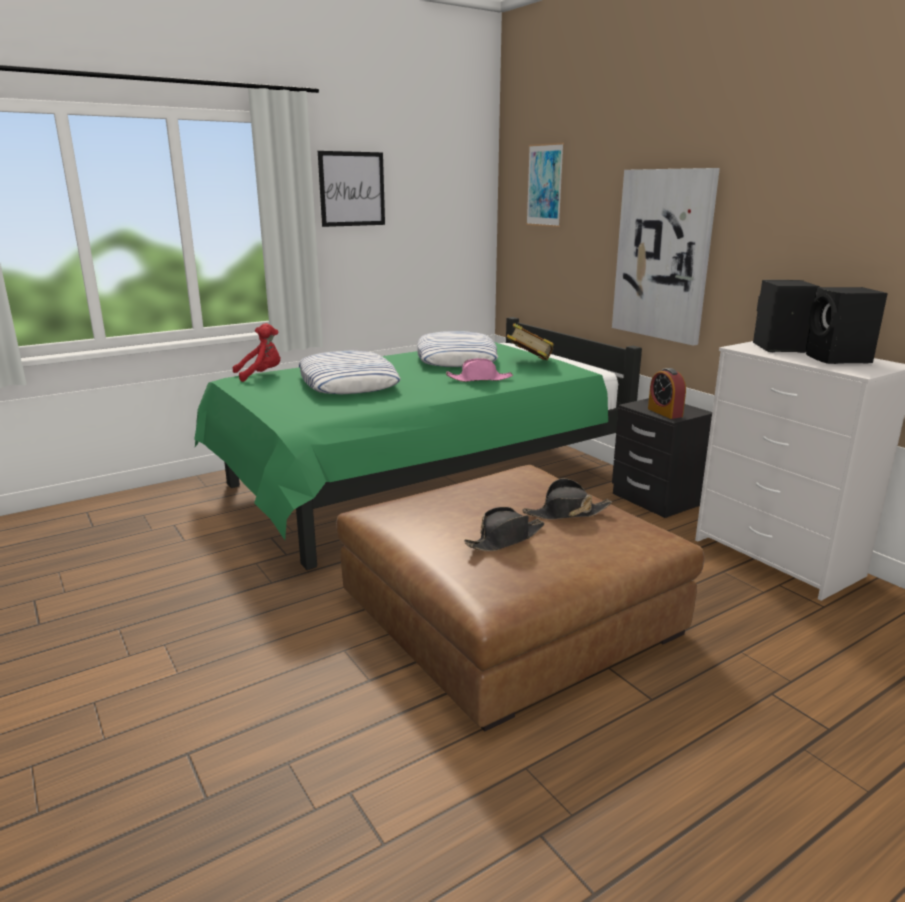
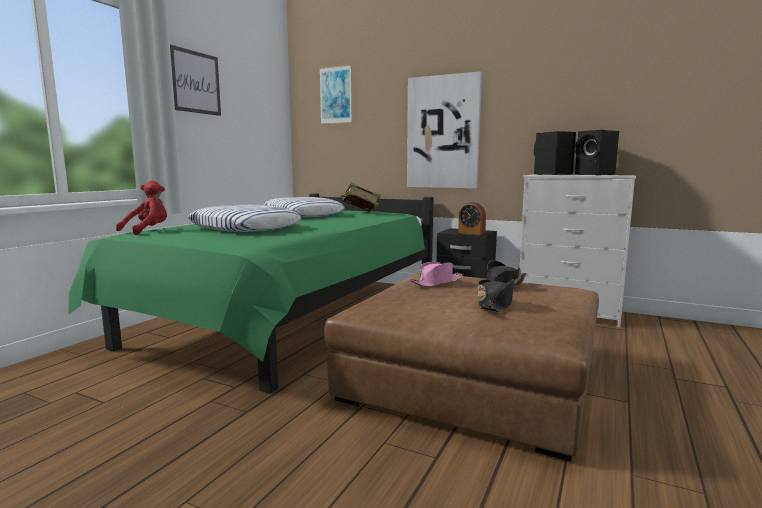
camera: 30 degrees left, 10 degrees down
pink hat [446,358,513,382] -> pink hat moved to [409,262,462,287]

